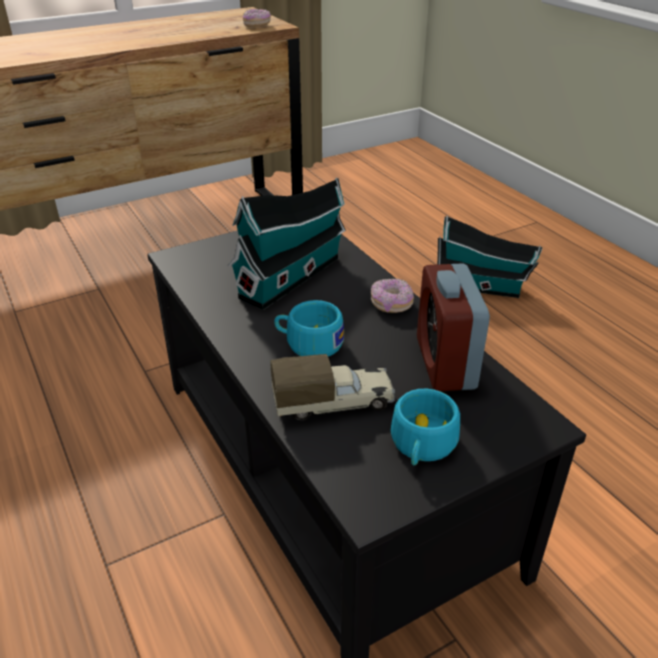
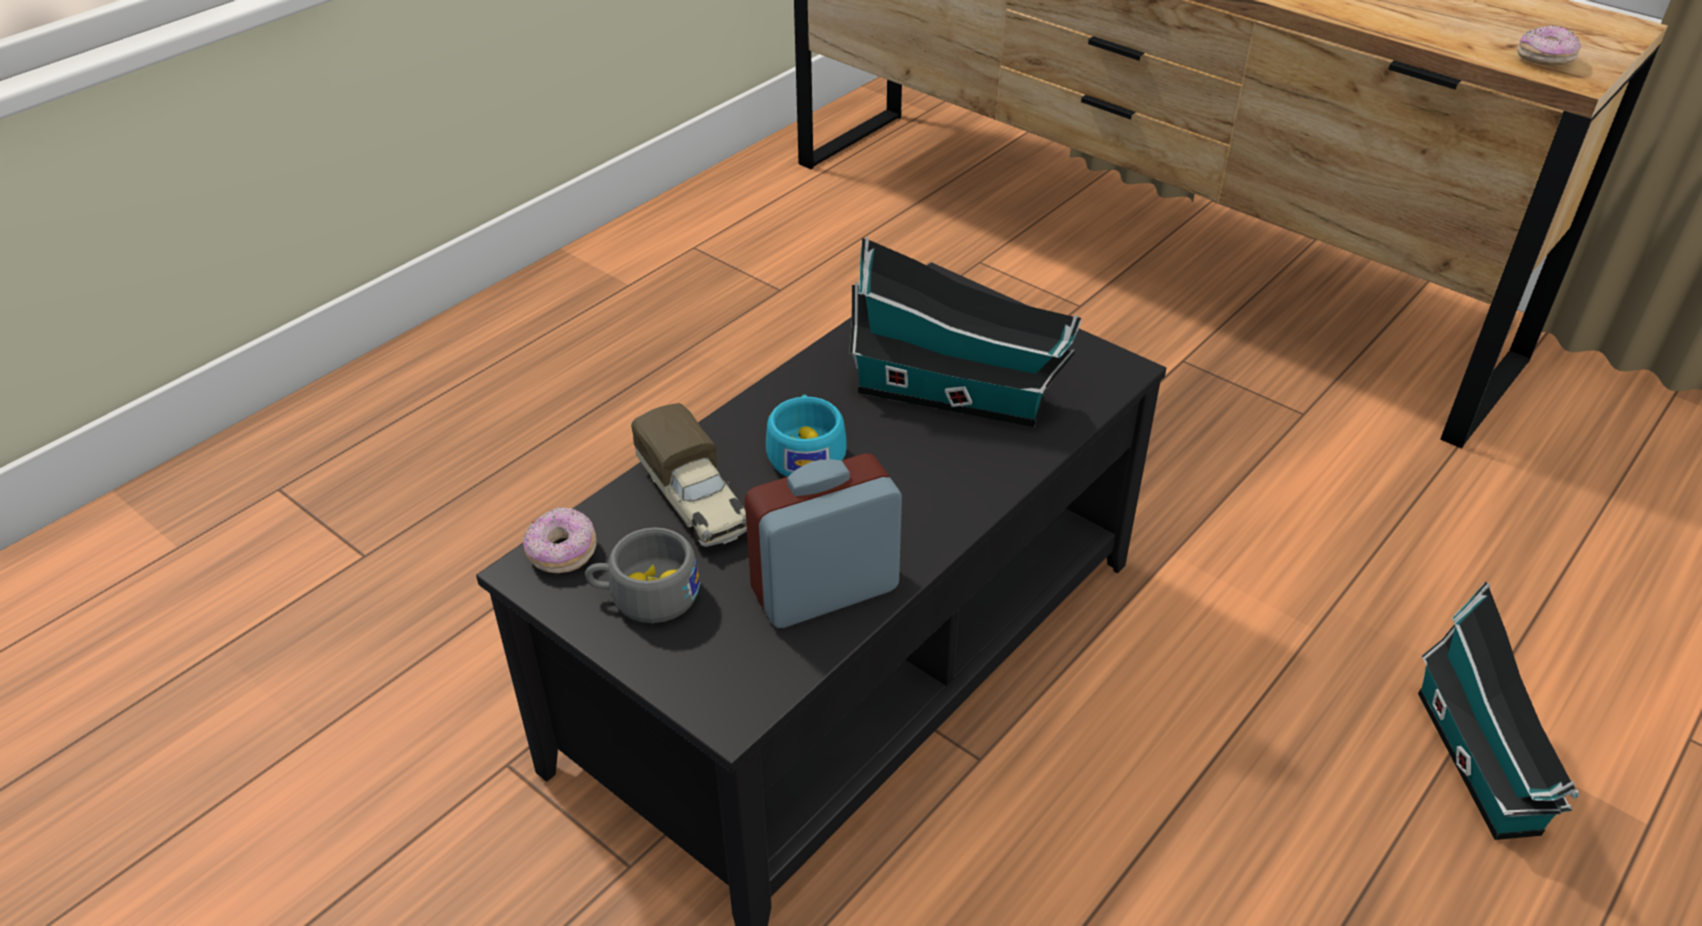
camera: 70 degrees right, 5 degrees up
donut [371,278,414,313] -> donut moved to [522,507,596,573]
turquoise cup [391,389,460,466] -> grey cup [585,527,700,623]

